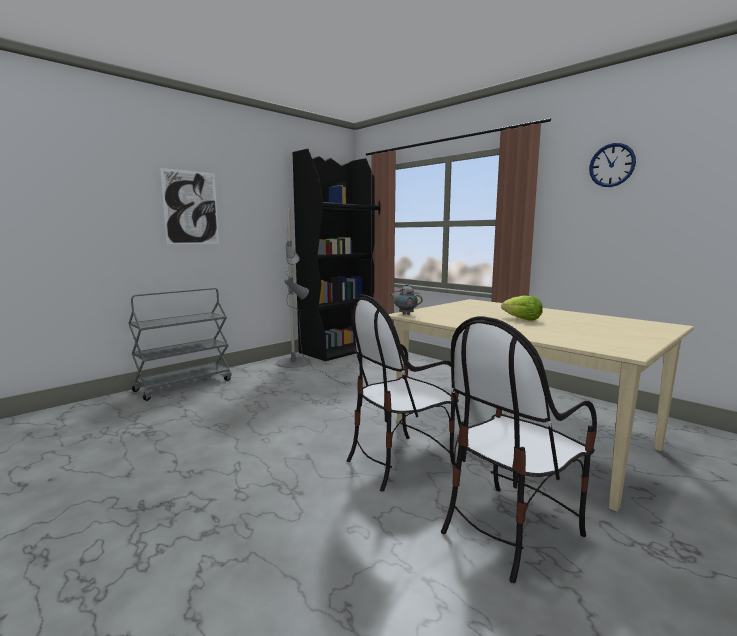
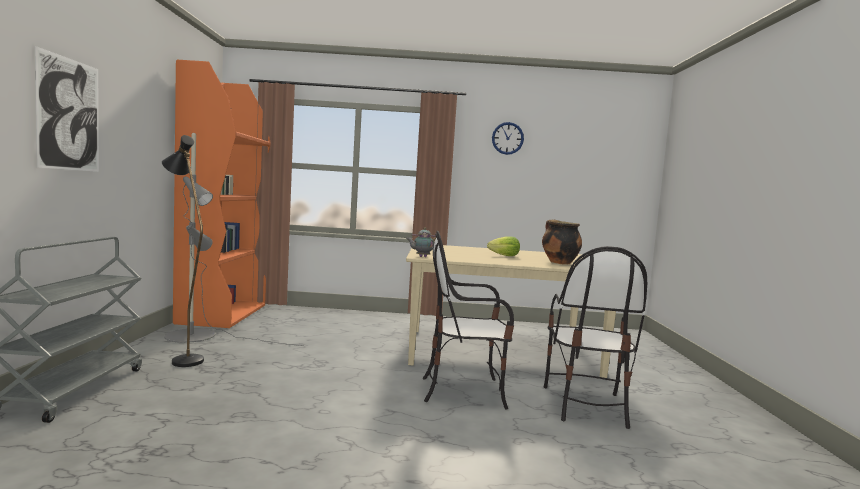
camera: 45 degrees left, 5 degrees down
black bookcase [293,149,381,361] -> orange bookcase [173,60,270,328]
chair [347,295,459,492] -> chair turned 75 degrees clockwise [423,231,514,410]
none -> black floor lamp [162,135,204,367]
none -> cooking pot [542,220,582,265]

